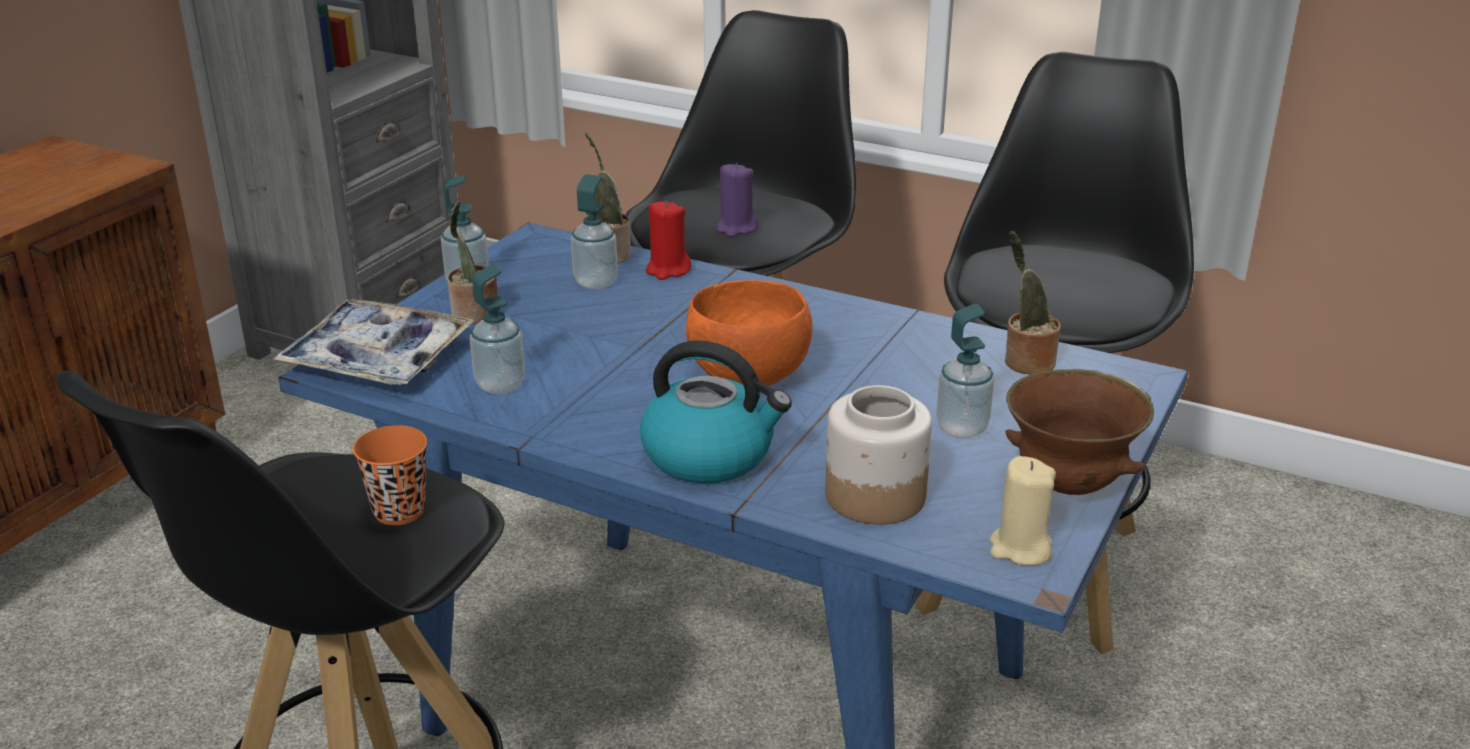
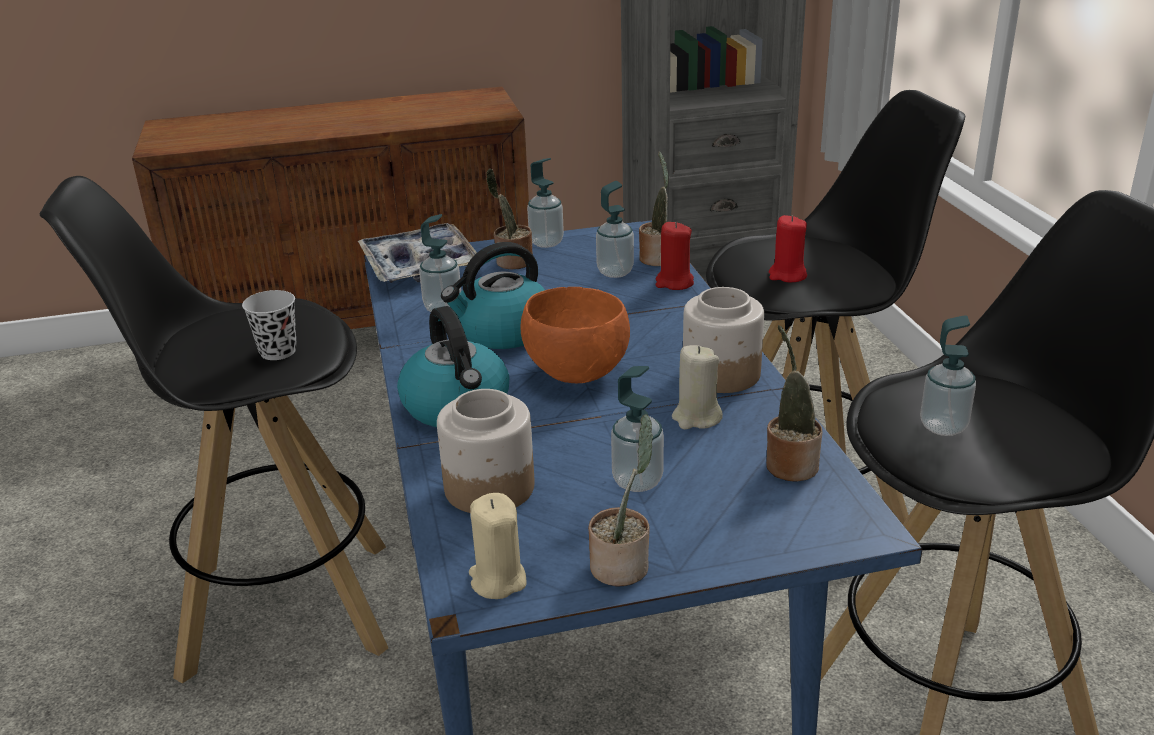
camera: 50 degrees right, 0 degrees up
orange cup [353,425,427,525] -> black cup [242,290,297,360]
purple candle [716,162,758,237] -> red candle [768,215,807,282]
brown bowl [1005,369,1154,495] -> potted plant [588,414,653,586]
none -> kettle [441,242,545,349]
none -> beige candle [672,345,723,430]
none -> jar [683,287,764,393]
none -> soap dispenser [920,315,976,436]

